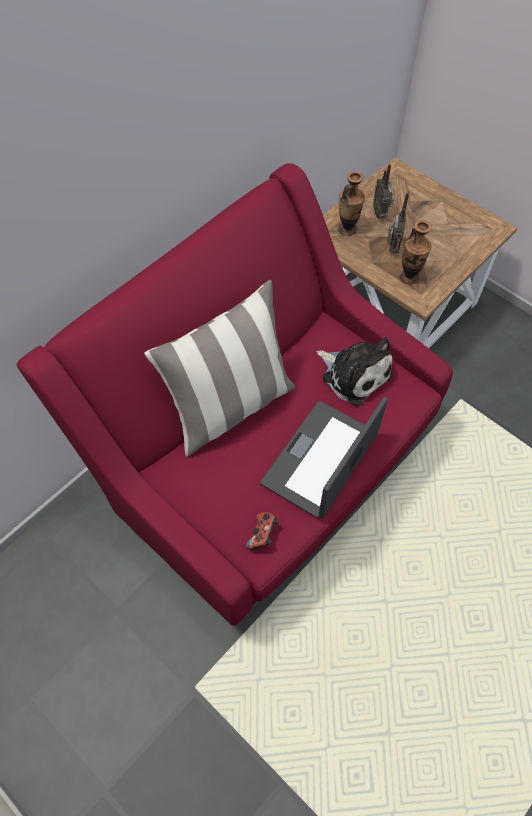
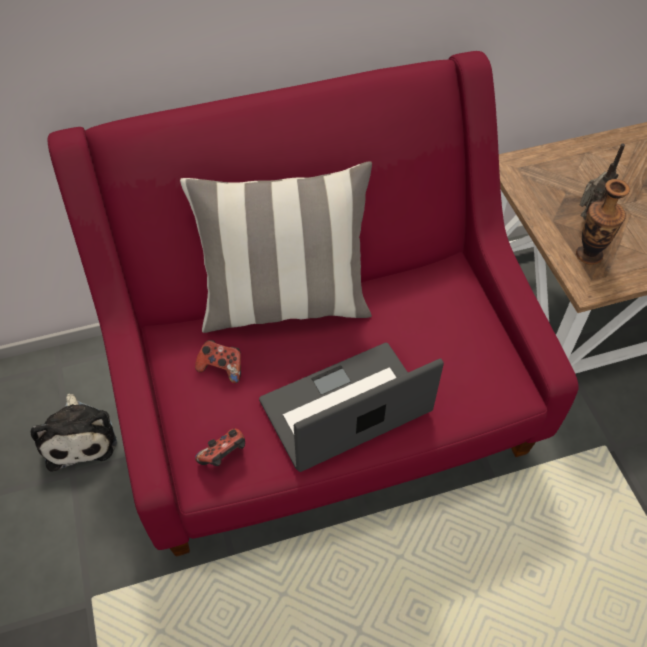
camera: 30 degrees right, 5 degrees down
plush toy [317,337,393,406] -> plush toy moved to [31,394,117,472]
vase [338,171,365,236] -> none
radio [373,164,394,219] -> none
none -> game controller [195,340,241,383]

